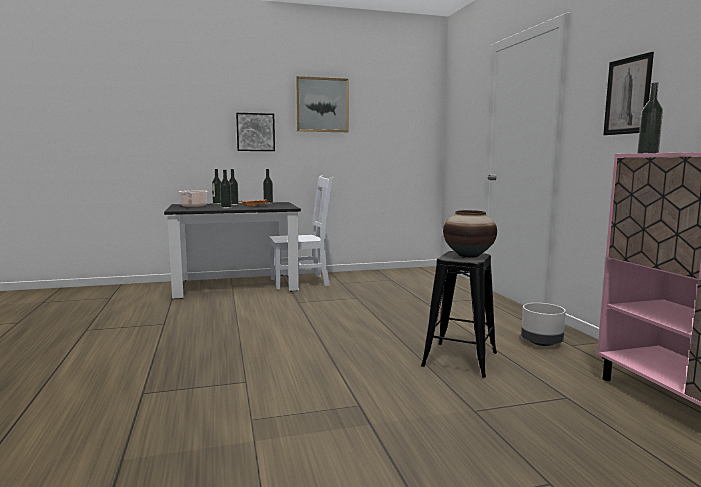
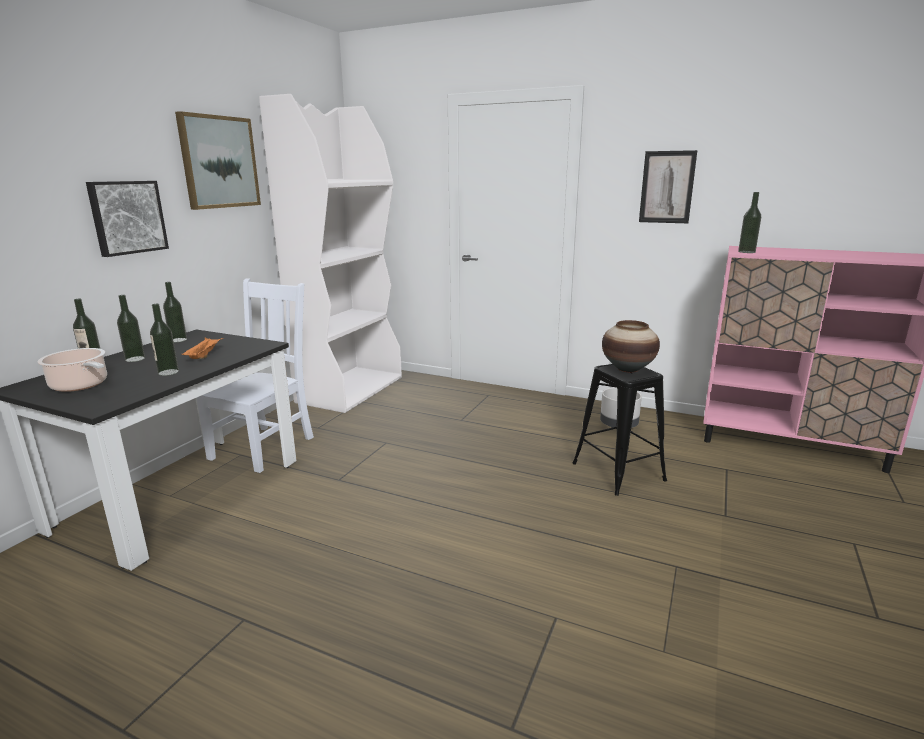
camera: 50 degrees left, 10 degrees up
none -> white bookcase [259,94,402,413]

